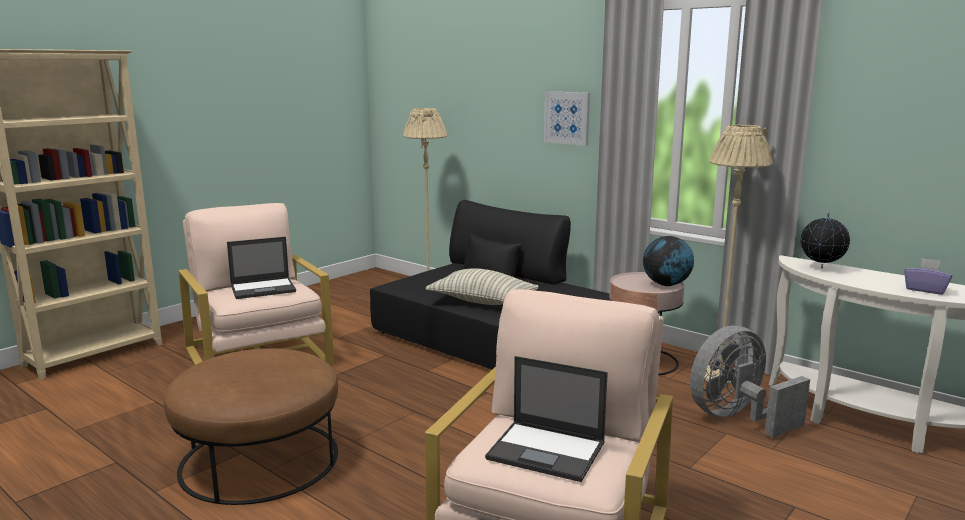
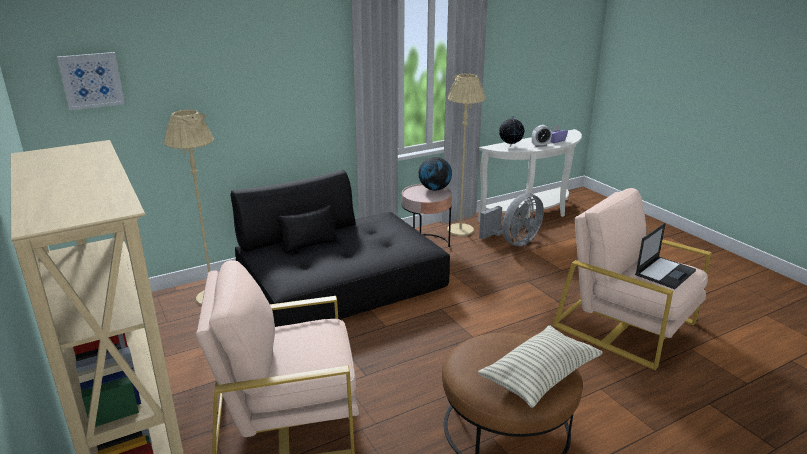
camera: 70 degrees left, 10 degrees up
laptop [227,237,296,299] -> none
pillow [425,268,539,305] -> pillow moved to [478,325,603,408]
picture [544,91,590,146] -> picture moved to [57,52,125,110]
grey fan [690,326,810,438] -> grey fan turned 120 degrees counterclockwise [479,193,544,246]
none -> alarm clock [532,125,552,147]

